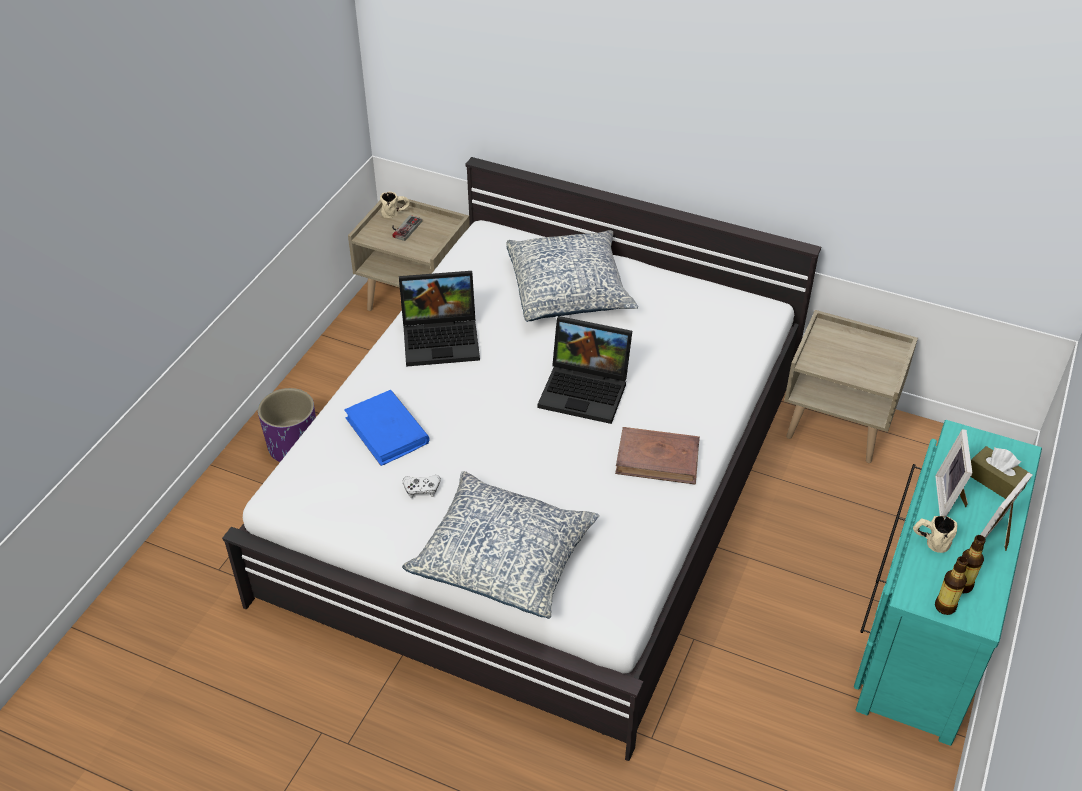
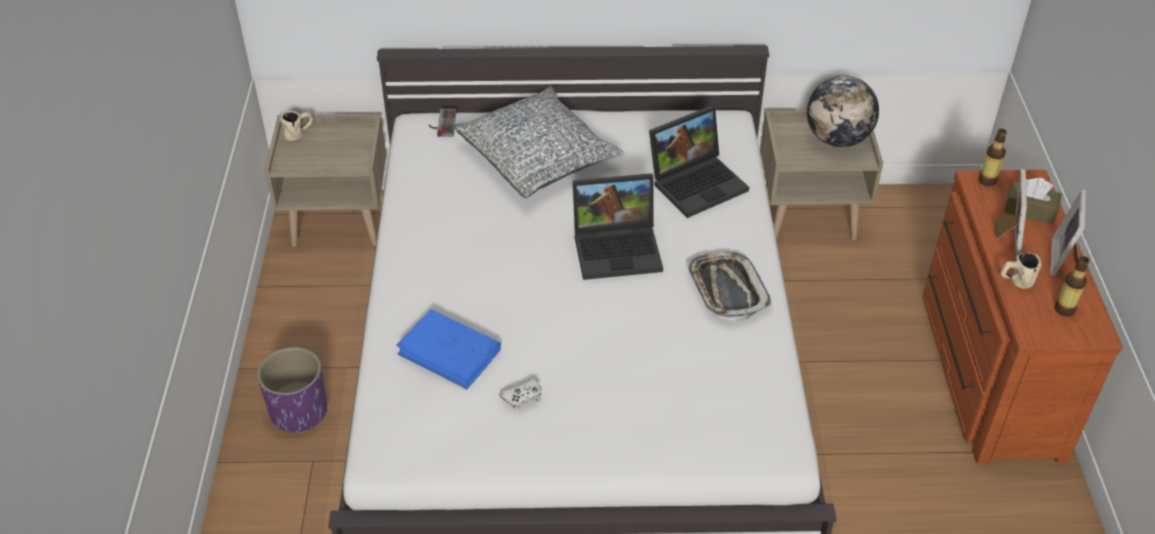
camera: 25 degrees left, 0 degrees up
game controller [392,215,422,241] -> game controller moved to [429,109,456,137]
laptop [399,271,480,367] -> laptop moved to [649,106,749,218]
pillow [402,471,599,619] -> none
brown book [615,427,700,485] -> tray [686,252,772,321]
turquoise dresser [854,420,1042,746] -> brown dresser [923,170,1123,464]
picture frame [935,429,972,519] -> picture frame turned 150 degrees counterclockwise [993,169,1027,256]
bottle [935,556,968,615] -> bottle moved to [979,129,1007,187]
none -> globe [807,76,879,147]

